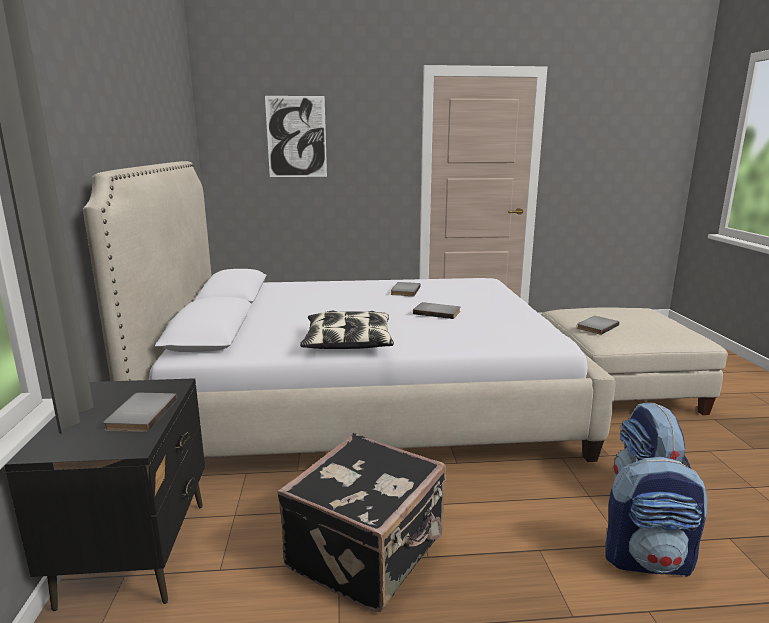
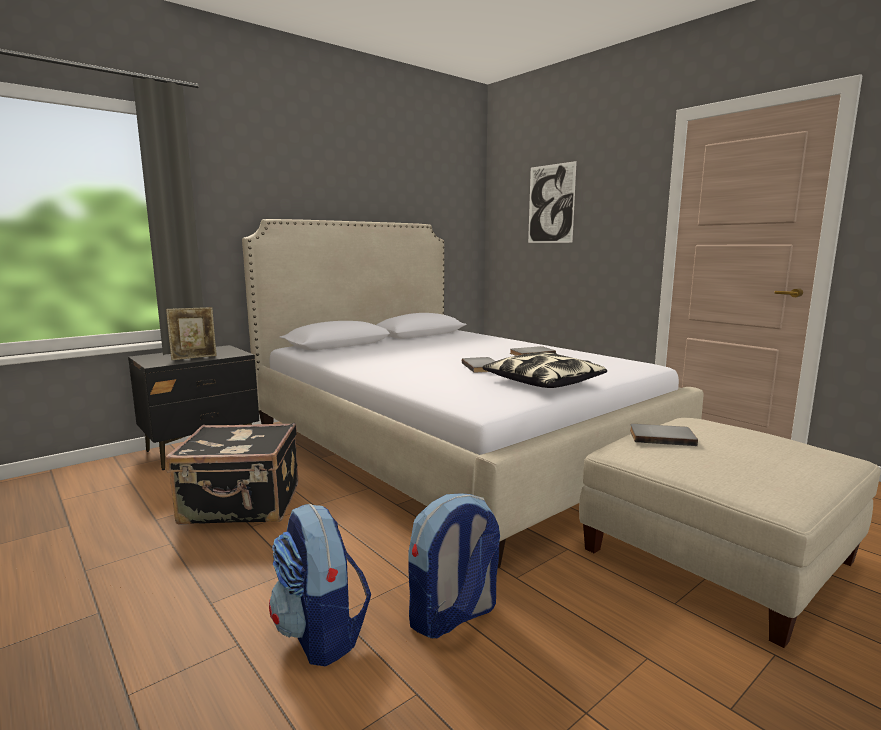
camera: 55 degrees right, 5 degrees down
grey book [103,393,177,432] -> picture frame [166,307,217,360]
pillow [300,311,394,349] -> pillow moved to [483,352,607,388]

